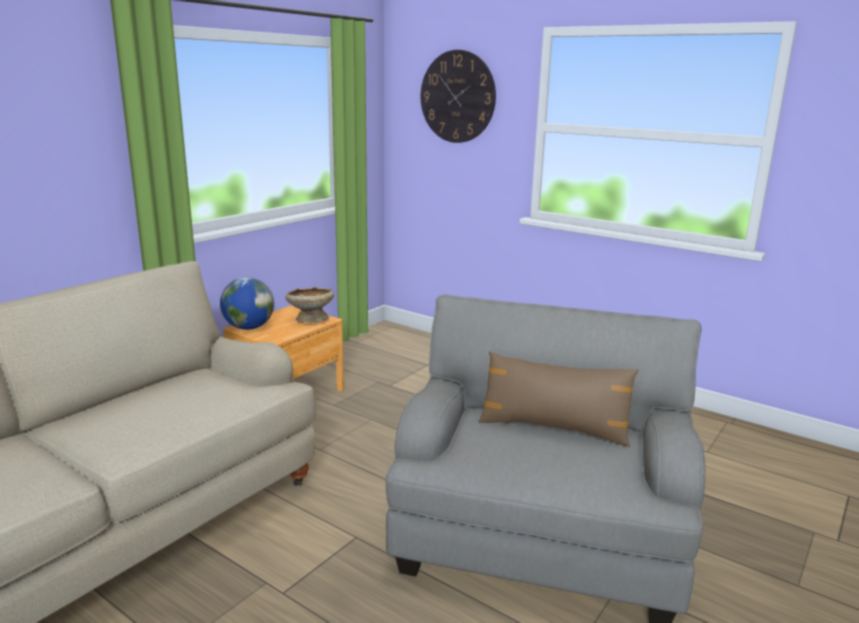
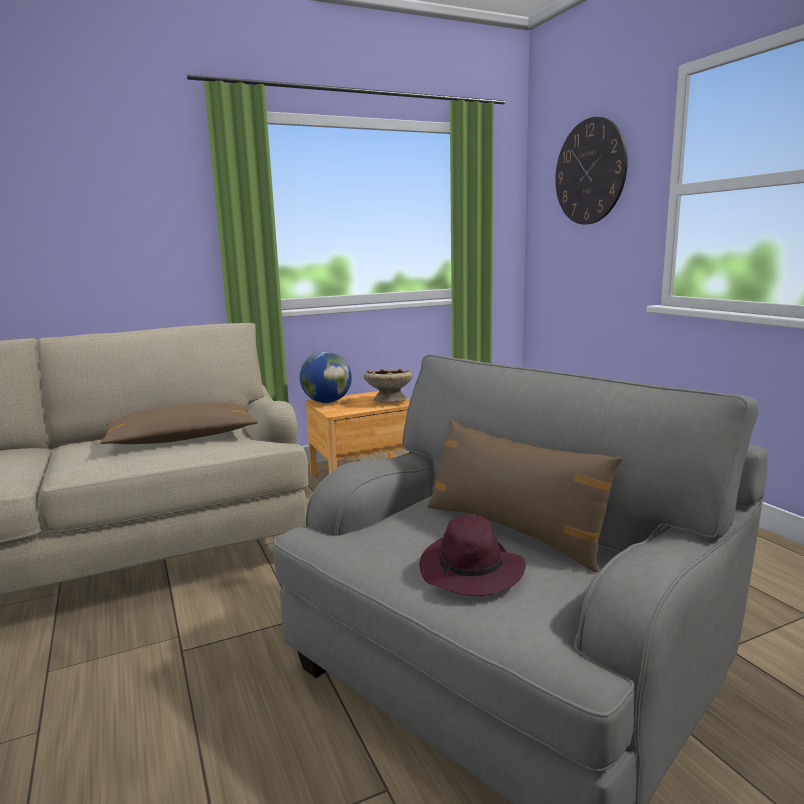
camera: 30 degrees right, 5 degrees down
none -> brown pillow [100,402,258,444]
none -> purple hat [419,515,526,596]

